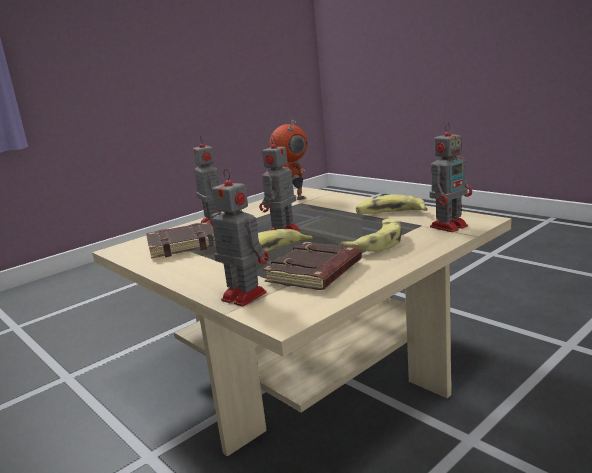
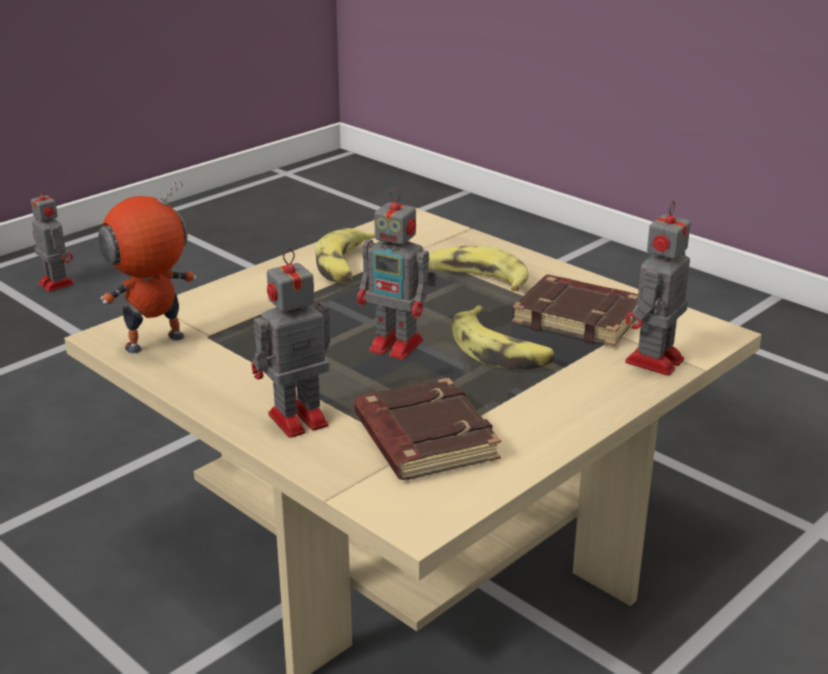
camera: 95 degrees left, 10 degrees up
toy robot [429,122,472,232] -> toy robot moved to [31,187,75,292]

